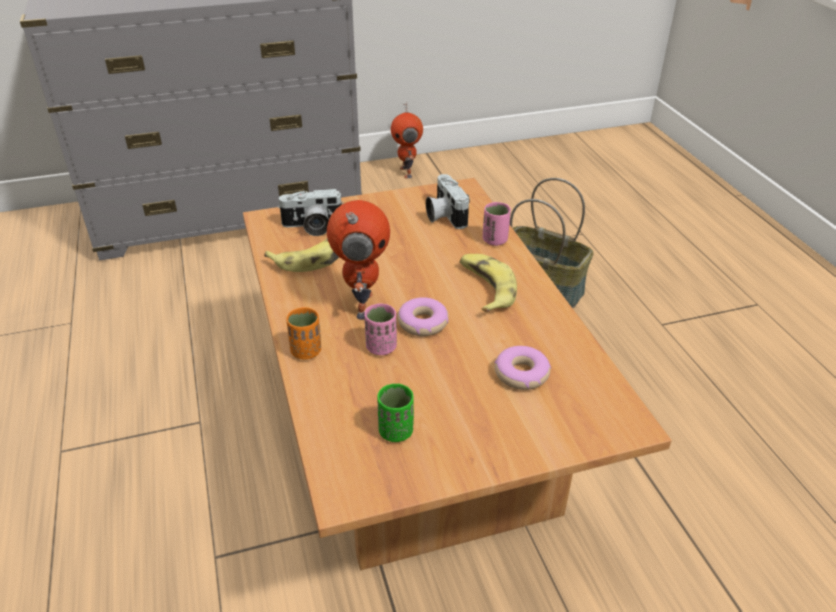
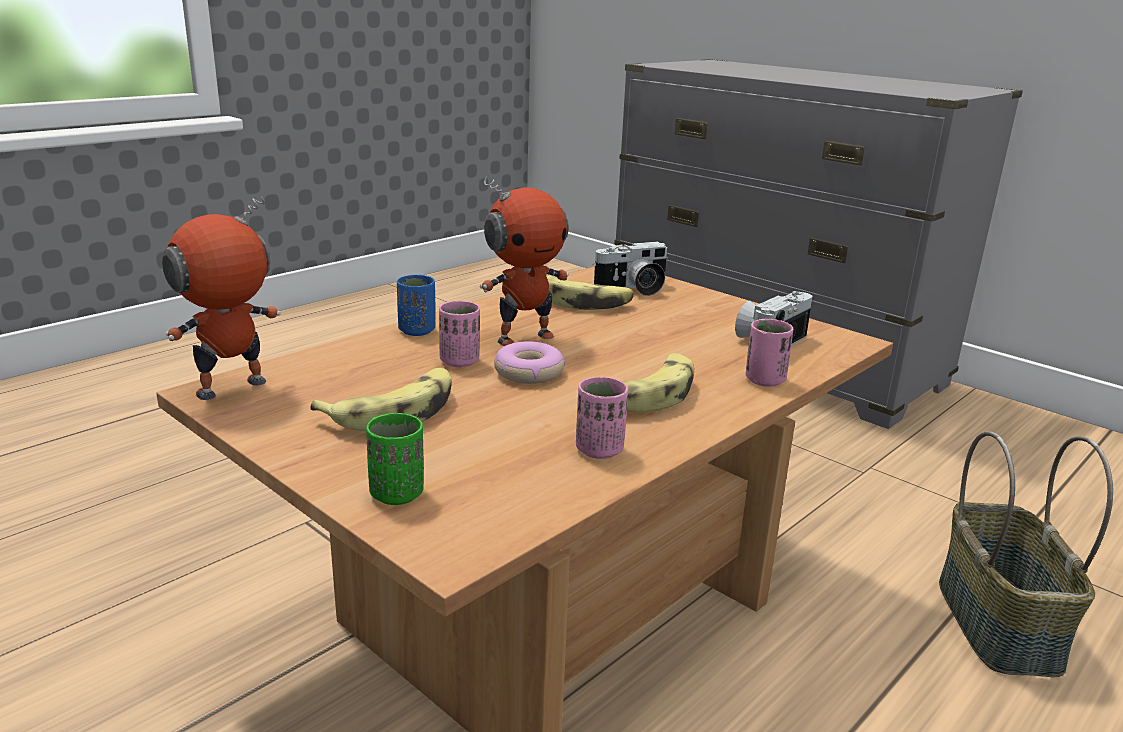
camera: 60 degrees right, 15 degrees down
camera [277,189,344,236] -> camera turned 75 degrees counterclockwise [593,242,668,296]
orange cup [286,307,321,360] -> blue cup [397,274,435,336]
green cup [377,384,414,442] -> green cup moved to [366,413,424,505]
toy robot [391,103,423,178] -> toy robot moved to [162,196,281,400]
donut [495,346,551,390] -> none
none -> banana [310,368,452,431]
none -> pink cup [576,377,628,459]

